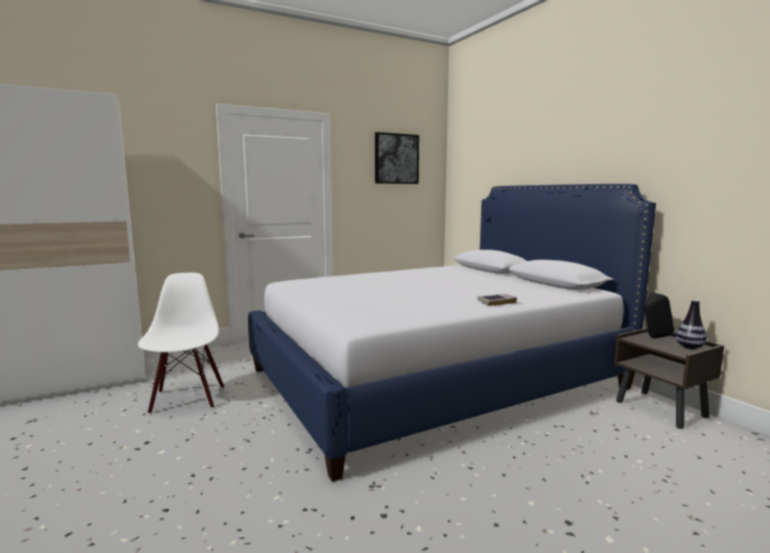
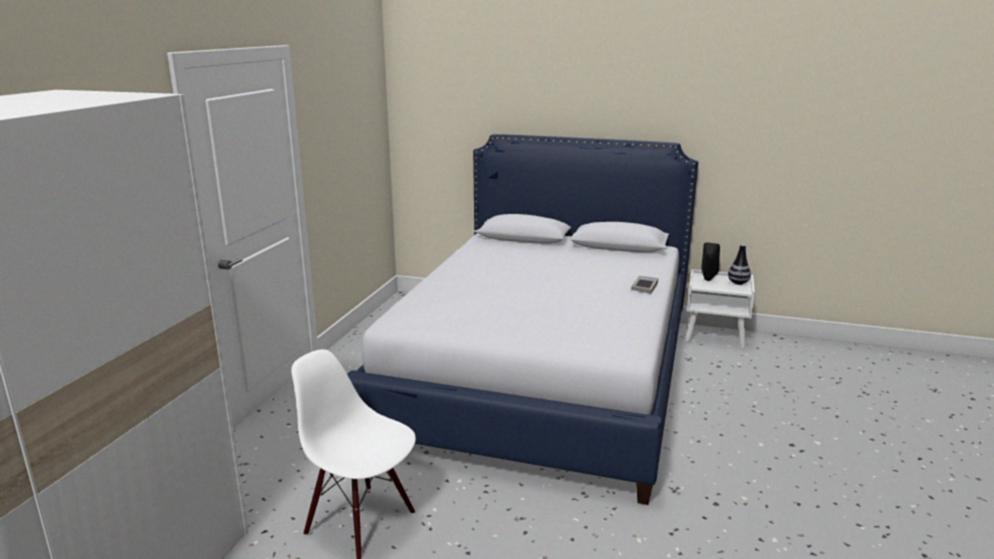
camera: 45 degrees left, 10 degrees up
picture [375,132,419,184] -> none
brown nightstand [614,328,724,429] -> white nightstand [685,269,755,349]

